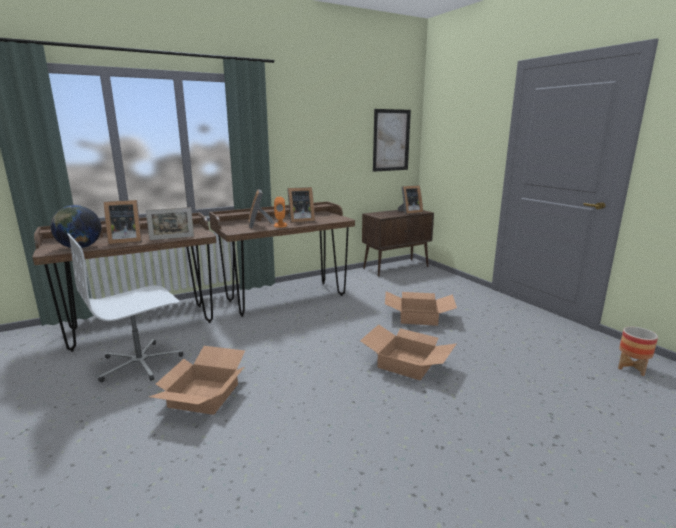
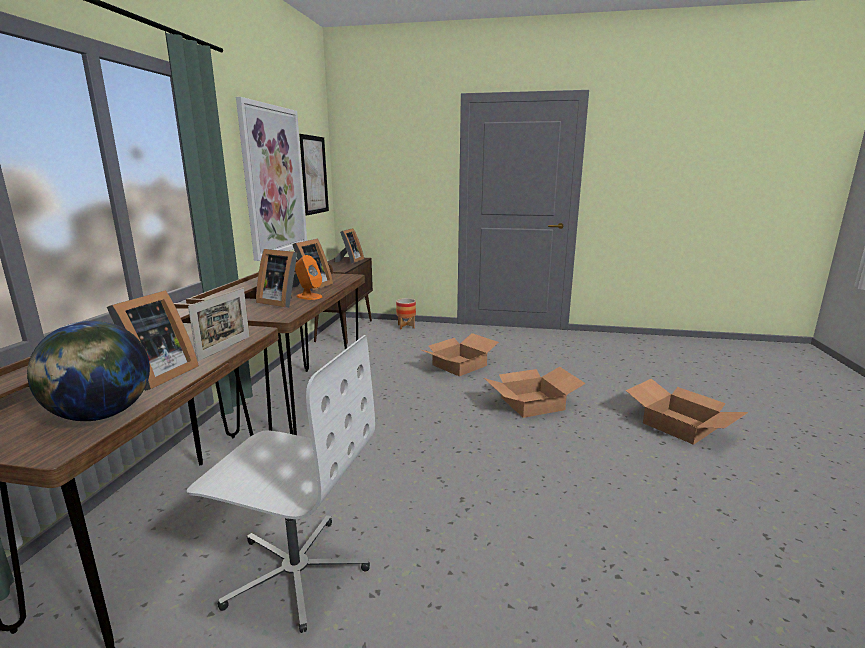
camera: 50 degrees left, 0 degrees up
white office chair [67,233,183,382] -> white office chair turned 75 degrees counterclockwise [187,335,375,633]
cardboard box [149,346,245,415] -> cardboard box moved to [626,379,748,445]
planter [618,327,658,376] -> planter moved to [396,298,416,329]
none -> picture [236,97,307,261]

